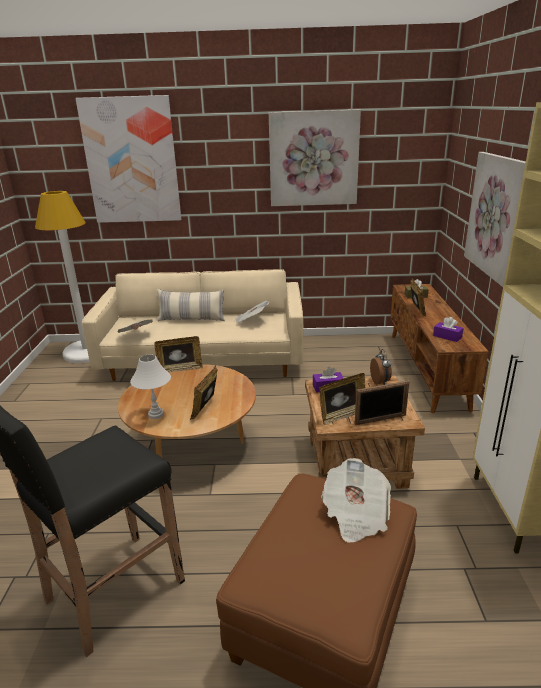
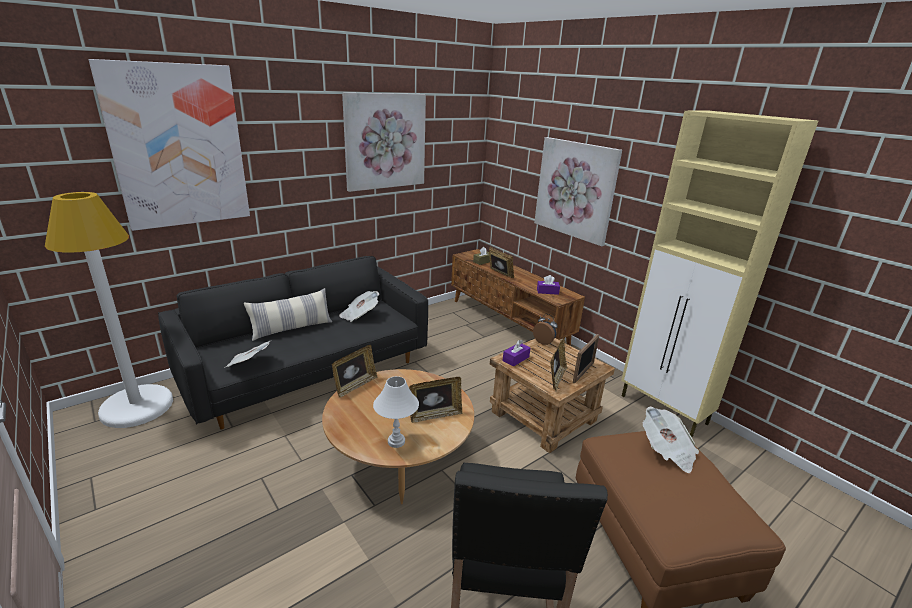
camera: 40 degrees left, 0 degrees up
beige sofa [82,269,304,381] -> black sofa [158,256,428,430]
picture frame [190,365,218,420] -> picture frame turned 90 degrees counterclockwise [409,377,462,423]

